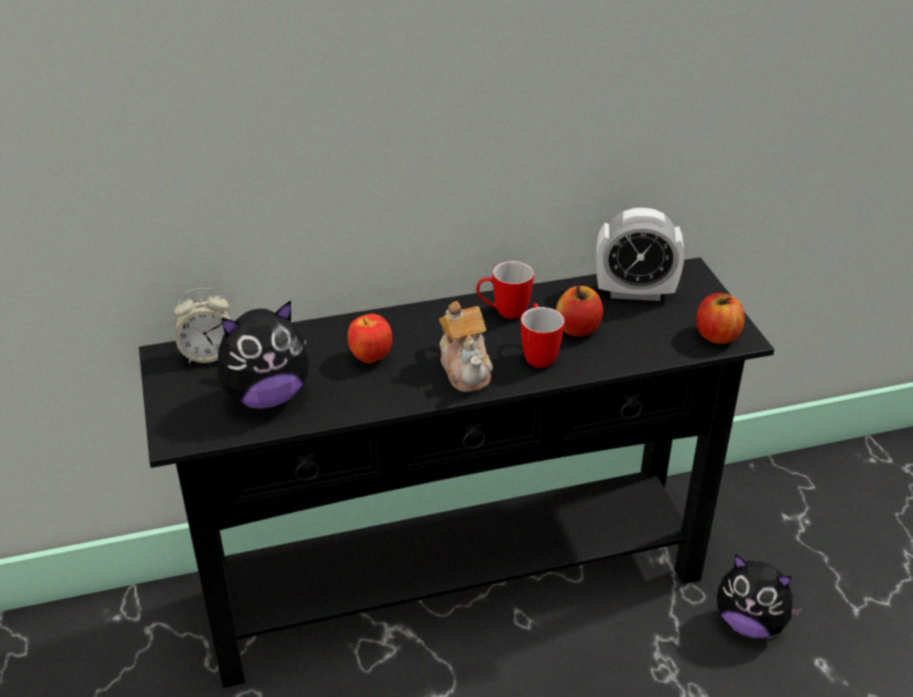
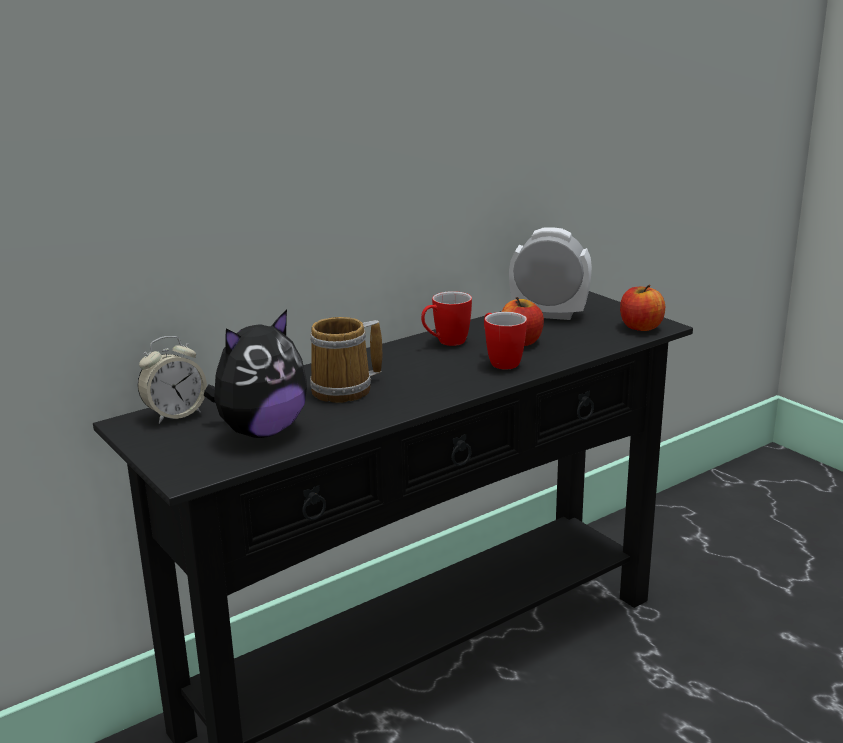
camera: 20 degrees left, 15 degrees down
apple [348,314,392,363] -> mug [310,317,382,403]
teapot [439,301,493,392] -> none
alarm clock [597,207,684,301] -> alarm clock turned 150 degrees counterclockwise [509,227,592,320]
plush toy [717,554,803,638] -> none

